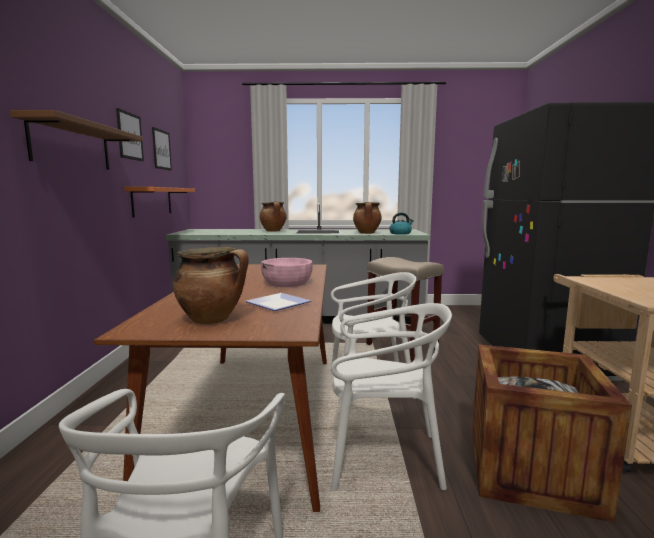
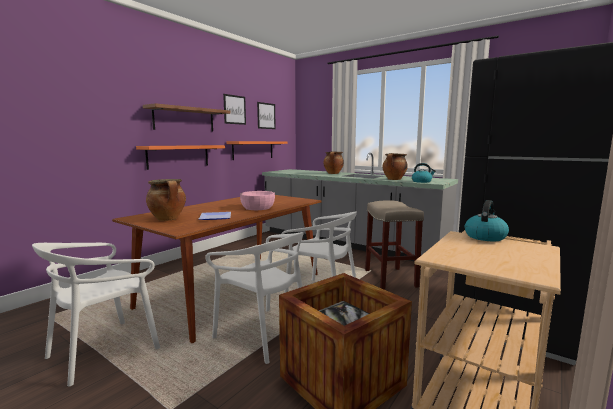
camera: 35 degrees right, 0 degrees up
none -> orange shelf [136,145,225,170]
none -> kettle [465,200,509,241]

